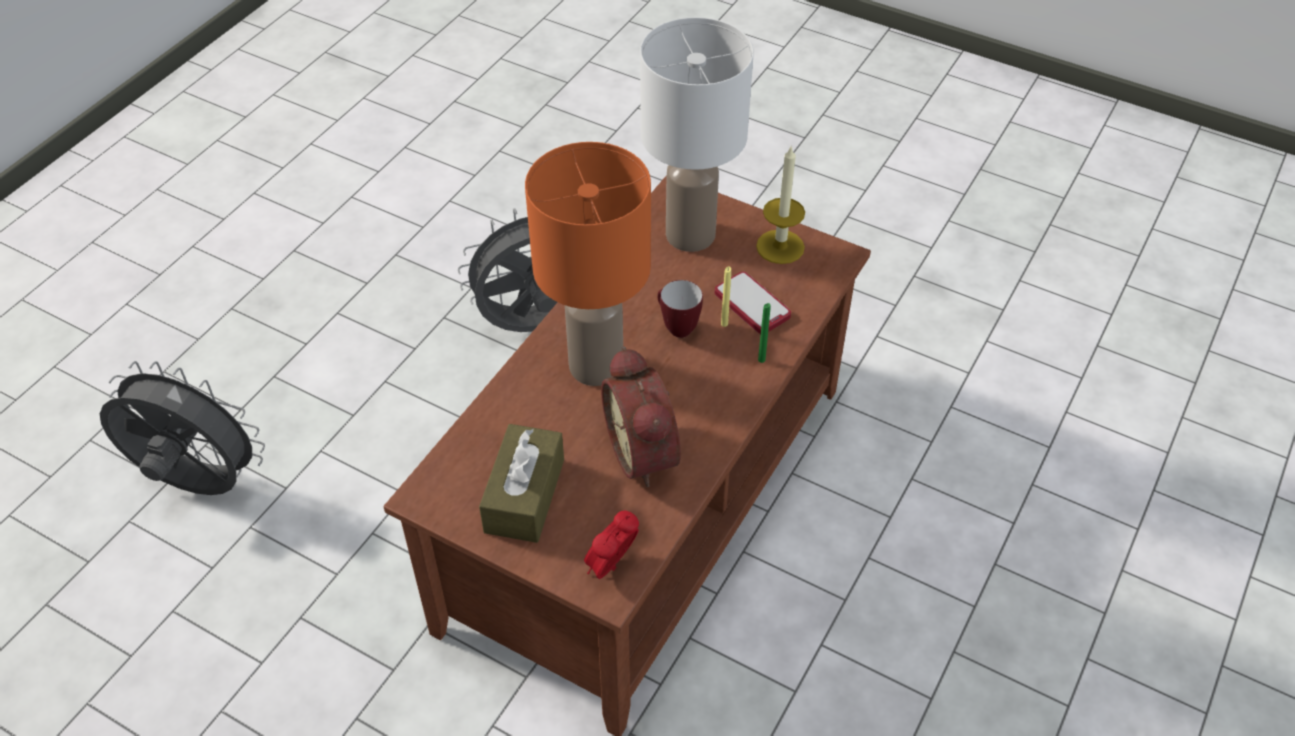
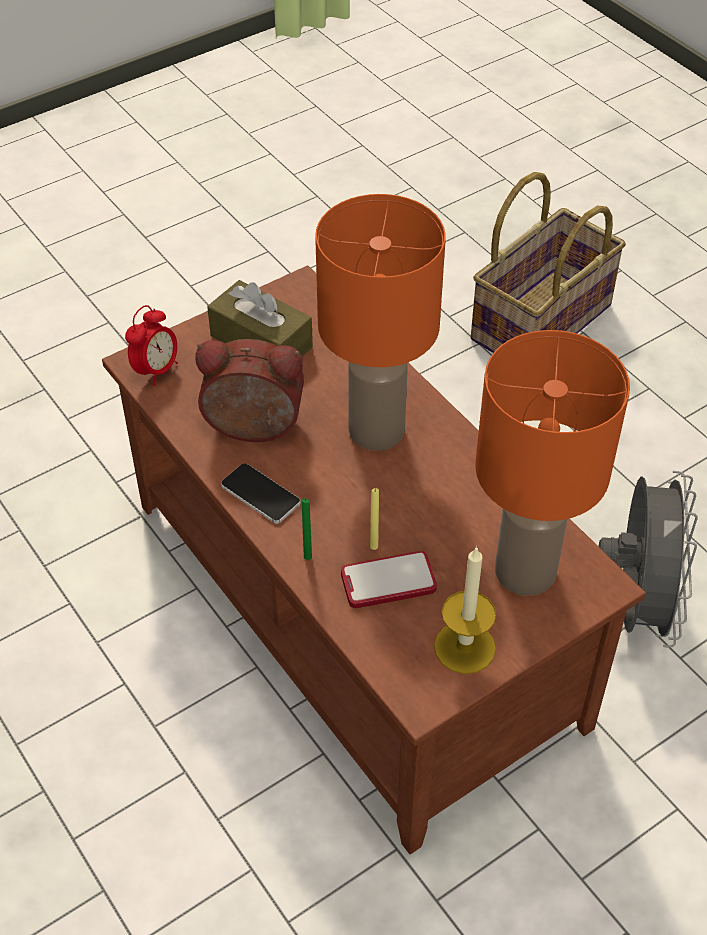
camera: 115 degrees right, 0 degrees up
grey fan [100,361,265,495] -> basket [471,172,626,353]
alarm clock [584,510,639,579] -> alarm clock turned 60 degrees clockwise [125,305,178,386]
white table lamp [640,17,754,252] -> orange table lamp [476,330,630,596]
mug [657,280,703,338] -> none
none -> phone [221,464,301,524]

